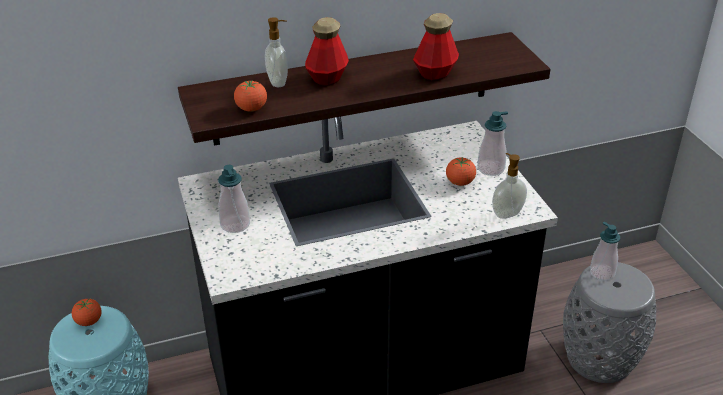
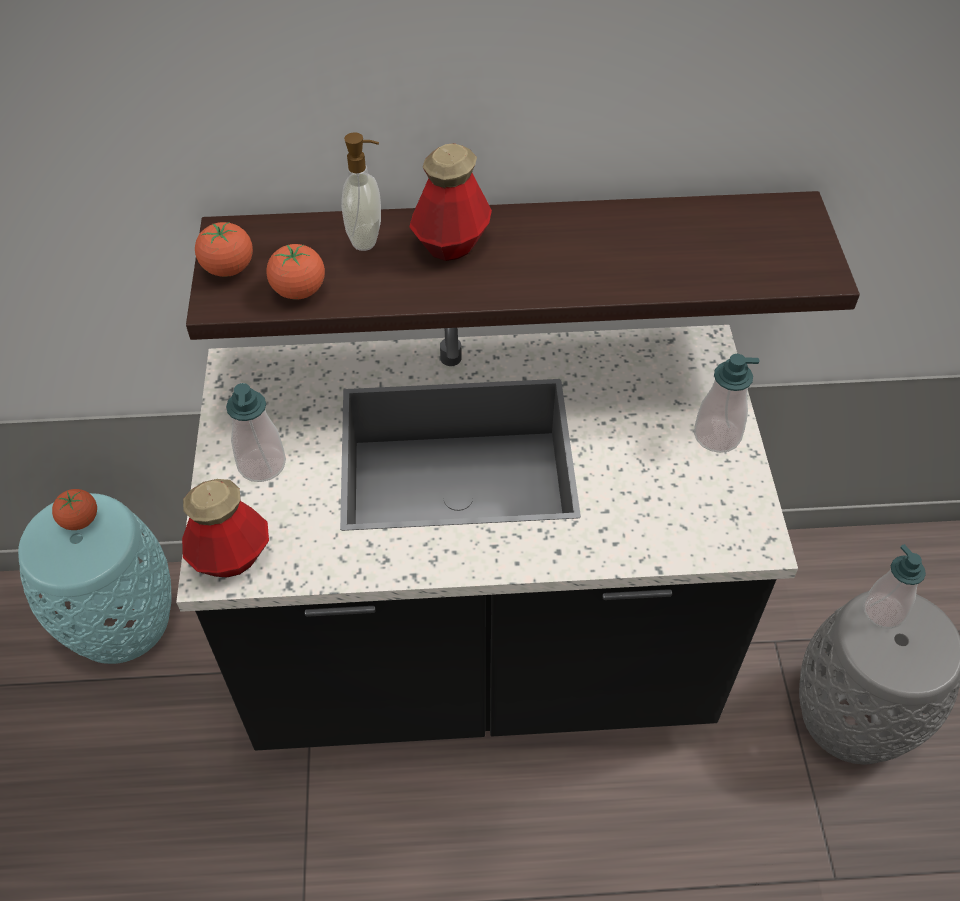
camera: 15 degrees right, 15 degrees up
bottle [413,13,459,81] -> bottle moved to [182,479,269,578]
tomato [446,157,476,186] -> tomato moved to [195,222,253,277]
soap dispenser [492,153,527,219] -> none

